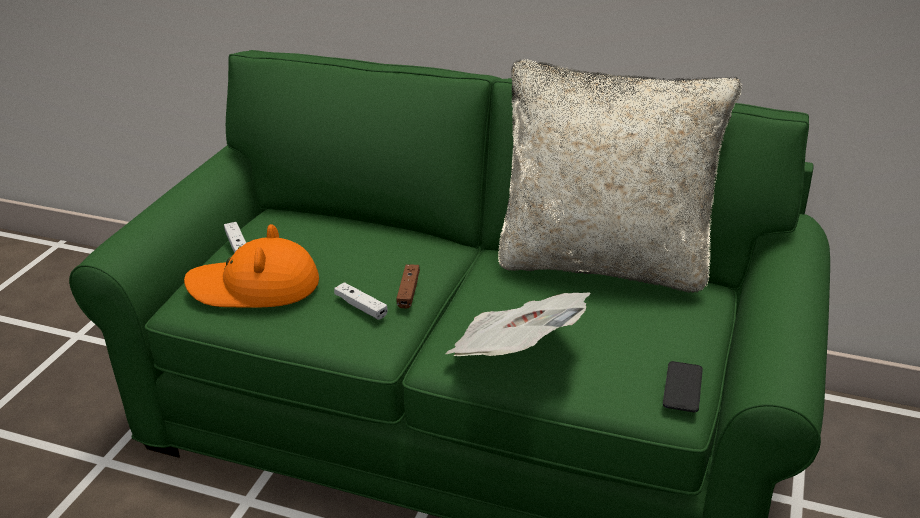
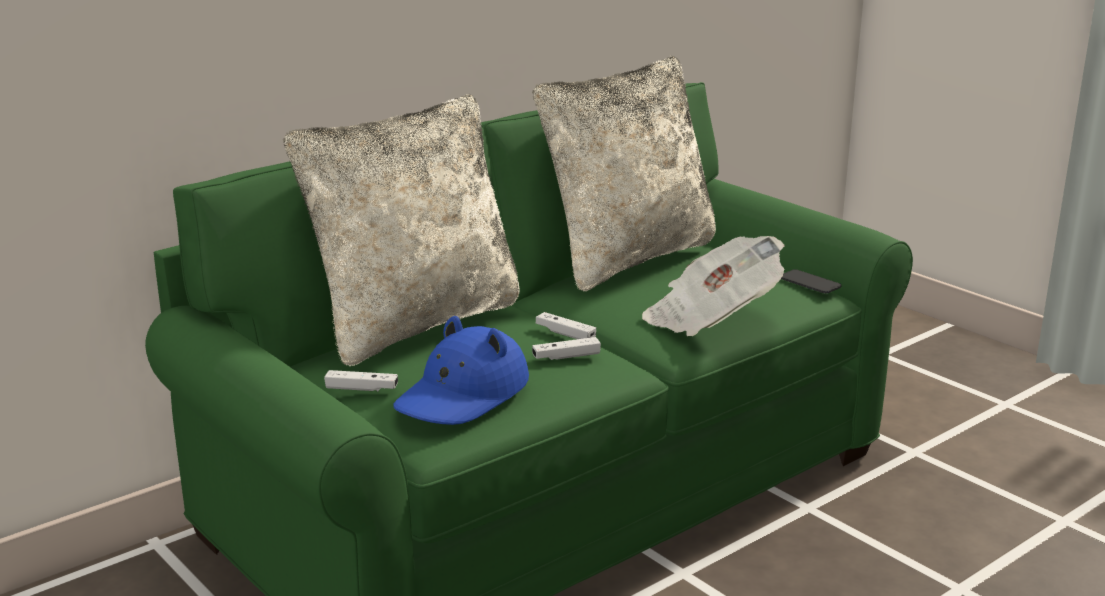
camera: 60 degrees left, 10 degrees down
orange hat [184,224,319,308] -> blue hat [393,316,529,425]
brown game controller [396,264,420,308] -> white game controller [536,312,596,339]
none -> beige pillow [283,94,520,366]

